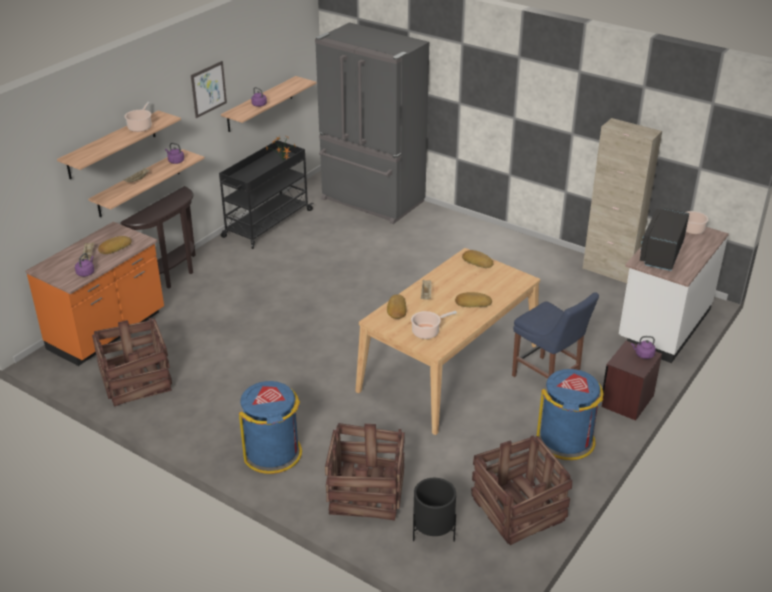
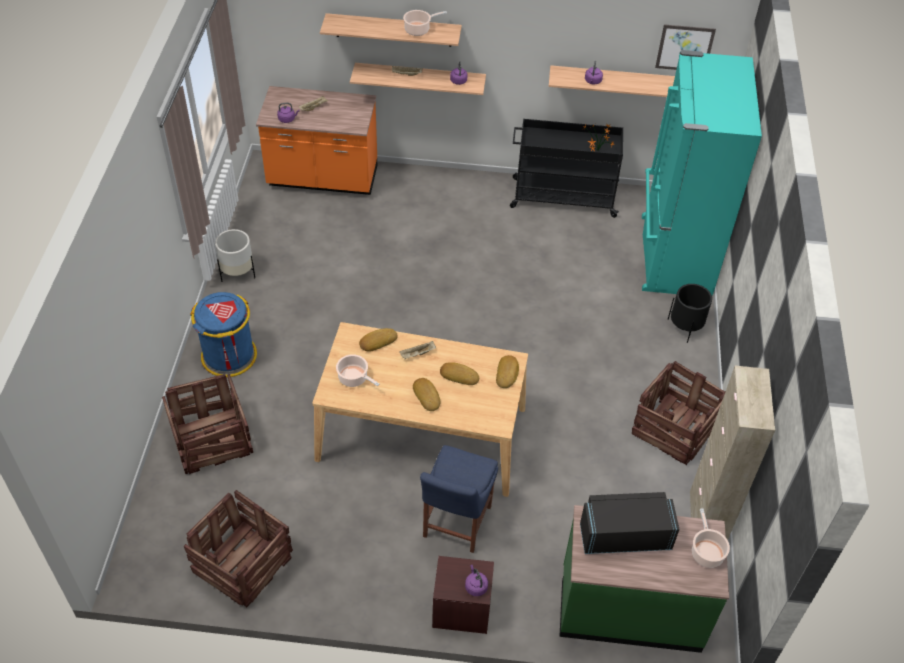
camera: 60 degrees right, 15 degrees up
crate [92,318,172,407] -> crate moved to [632,361,726,465]
bread [98,236,132,254] -> bread moved to [440,362,479,385]
brown console table [120,186,196,288] -> none
picture [191,61,227,118] -> picture moved to [655,24,716,70]
grey fridge [315,22,429,224] -> turquoise fridge [642,50,762,295]
black planter [413,478,456,542] -> black planter moved to [668,284,712,343]
blue trash can [537,369,603,460] -> none
white counter [619,227,729,363] -> green counter [559,505,729,653]
none -> white planter [215,229,255,282]

